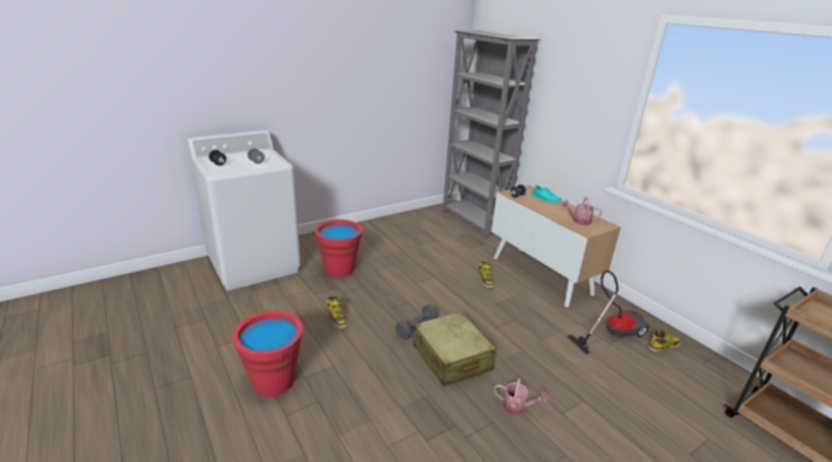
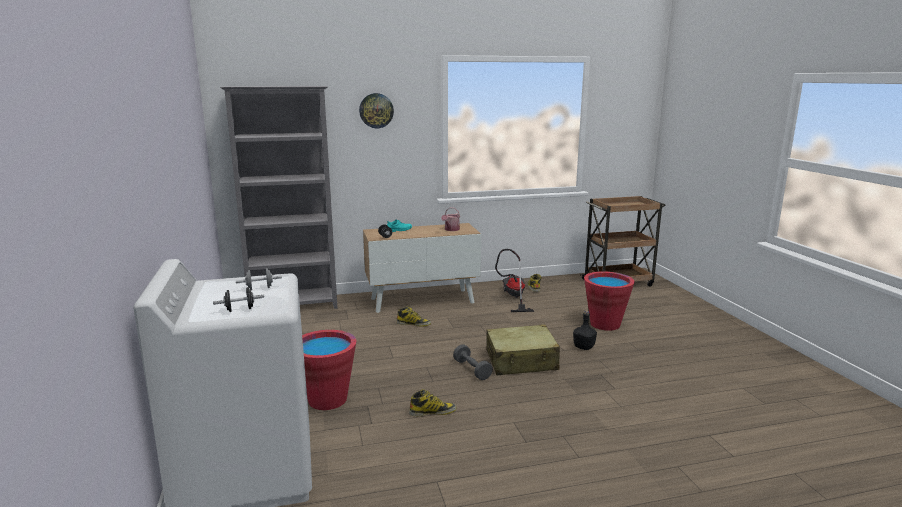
camera: 70 degrees left, 10 degrees down
red bucket [232,311,303,397] -> red bucket moved to [584,271,635,331]
watering can [494,378,548,415] -> black bottle [573,310,597,350]
none -> wall clock [359,93,394,128]

